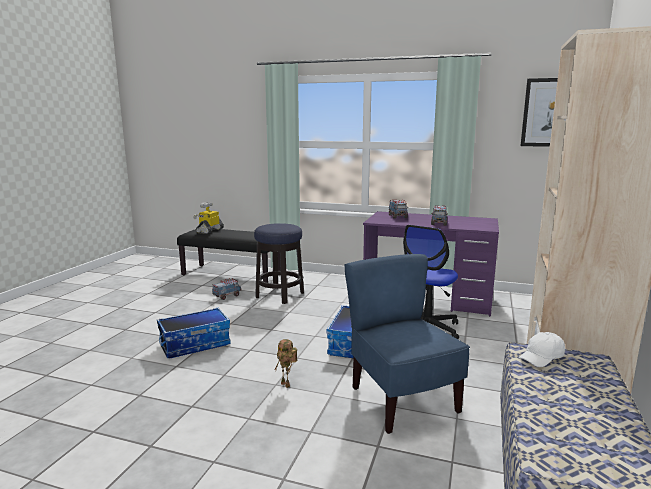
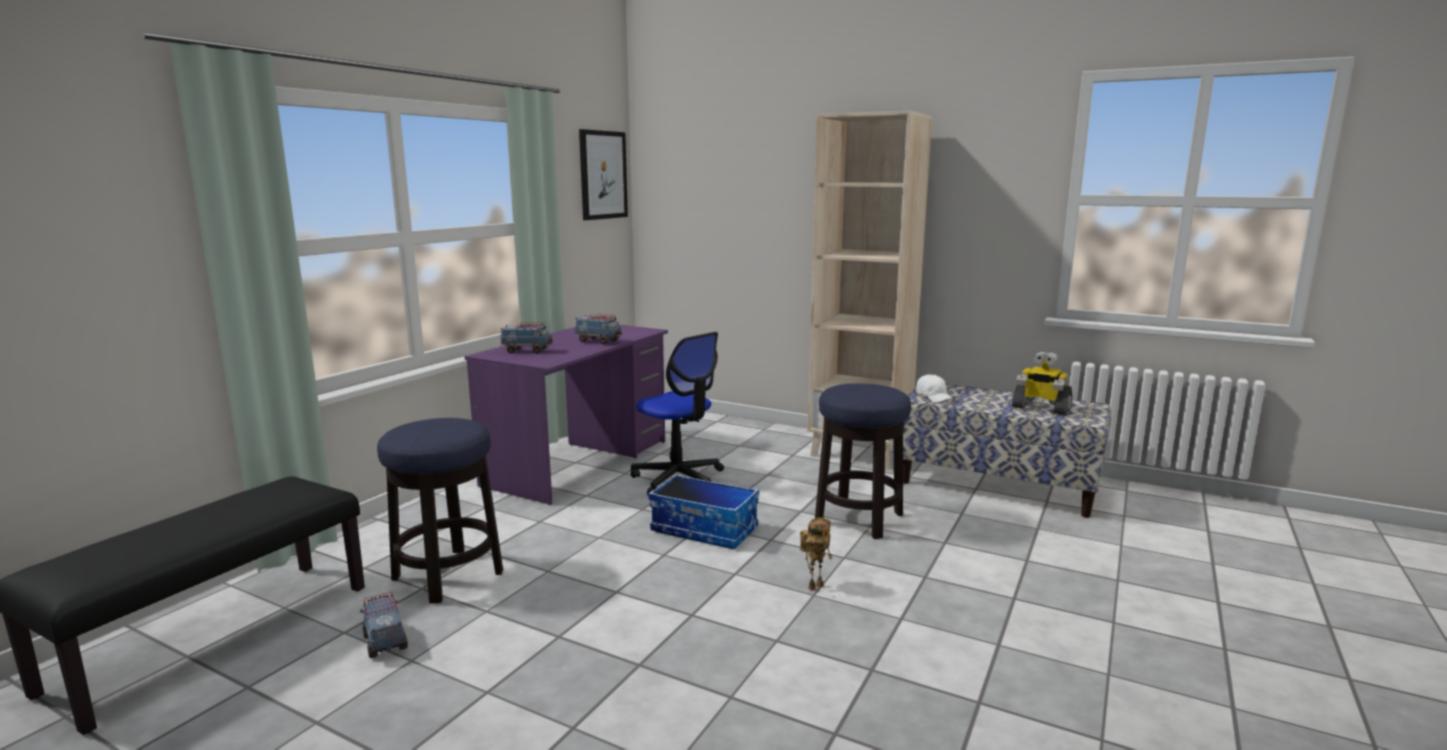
camera: 80 degrees left, 0 degrees up
storage box [157,307,231,358] -> none
toy robot [193,202,224,234] -> toy robot moved to [1012,351,1072,415]
blue chair [344,254,470,434] -> stool [815,383,911,539]

